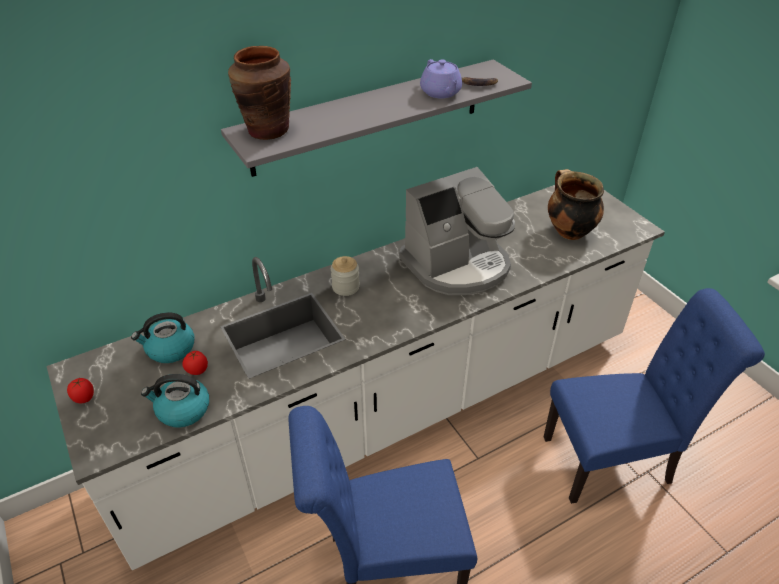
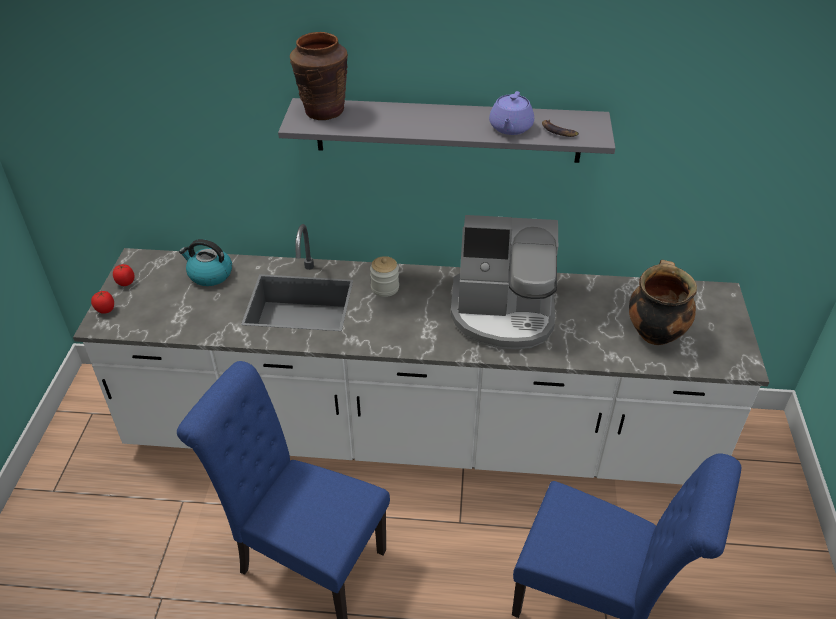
camera: 35 degrees right, 0 degrees up
kettle [141,374,209,428] -> none
tomato [183,351,208,375] -> tomato moved to [91,291,114,314]

